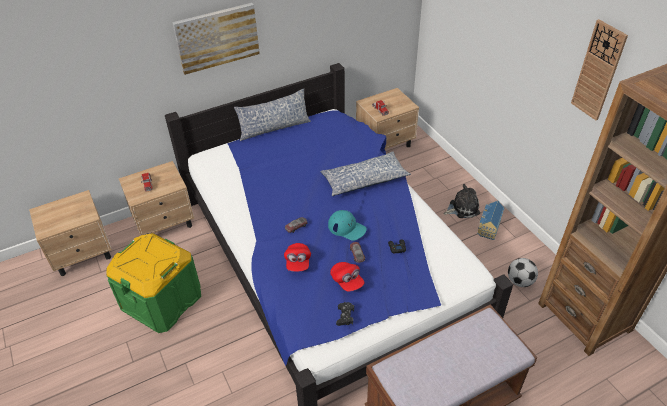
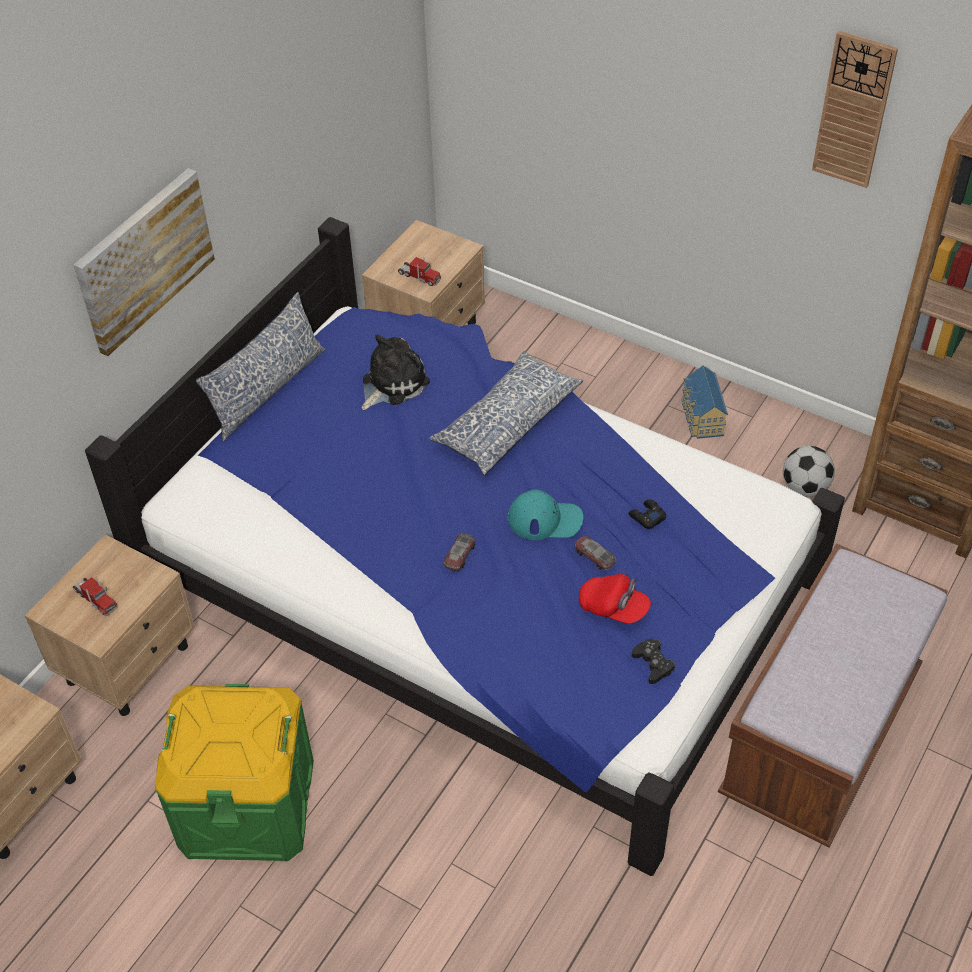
camera: 30 degrees left, 5 degrees up
red cap [284,243,311,272] -> none
plush toy [444,184,480,218] -> plush toy moved to [362,334,430,410]

